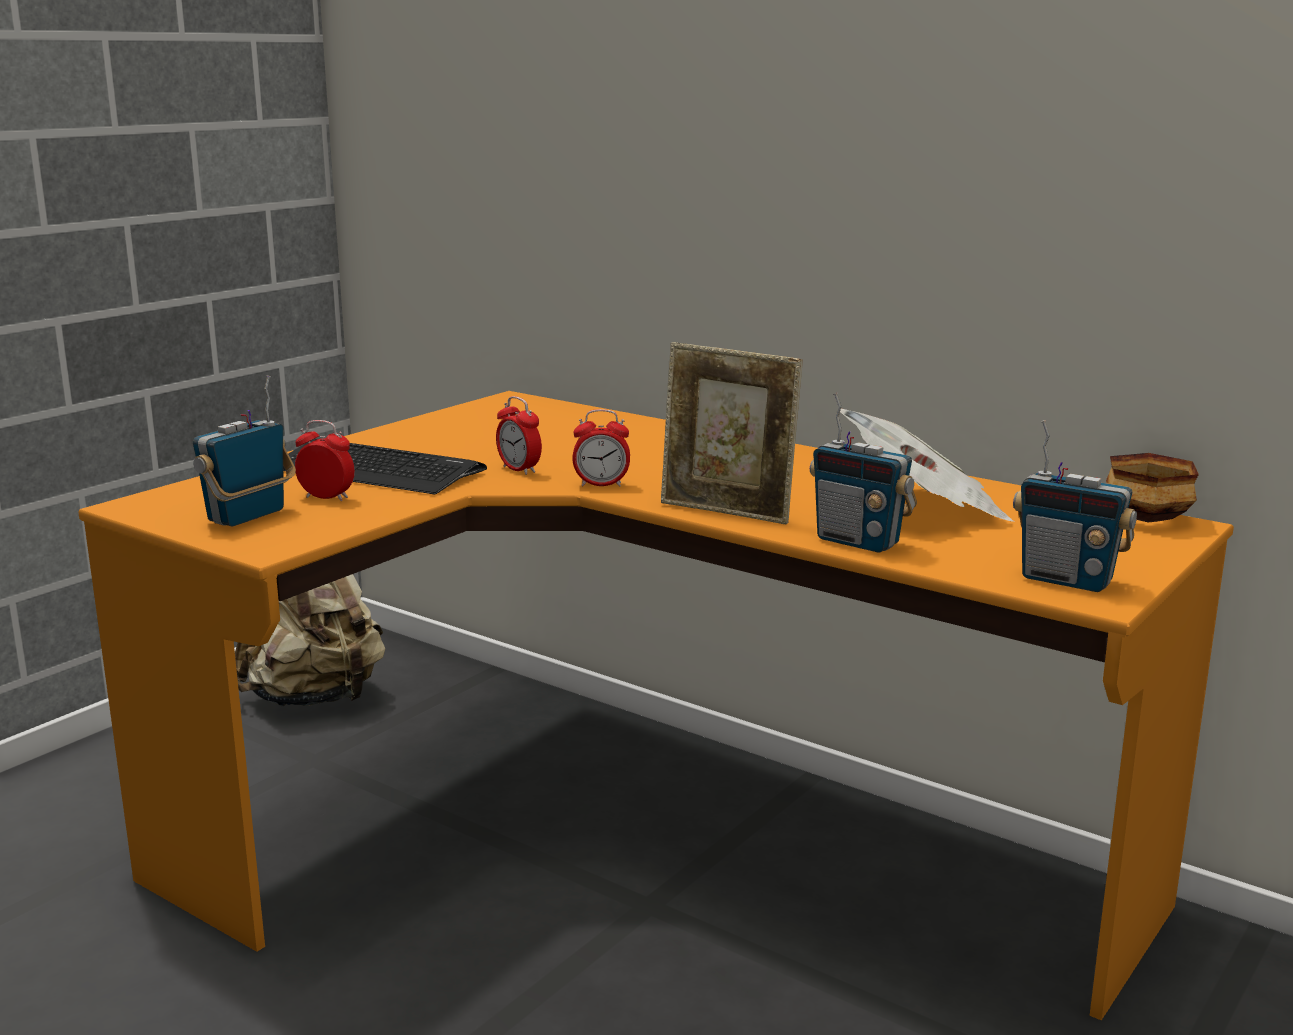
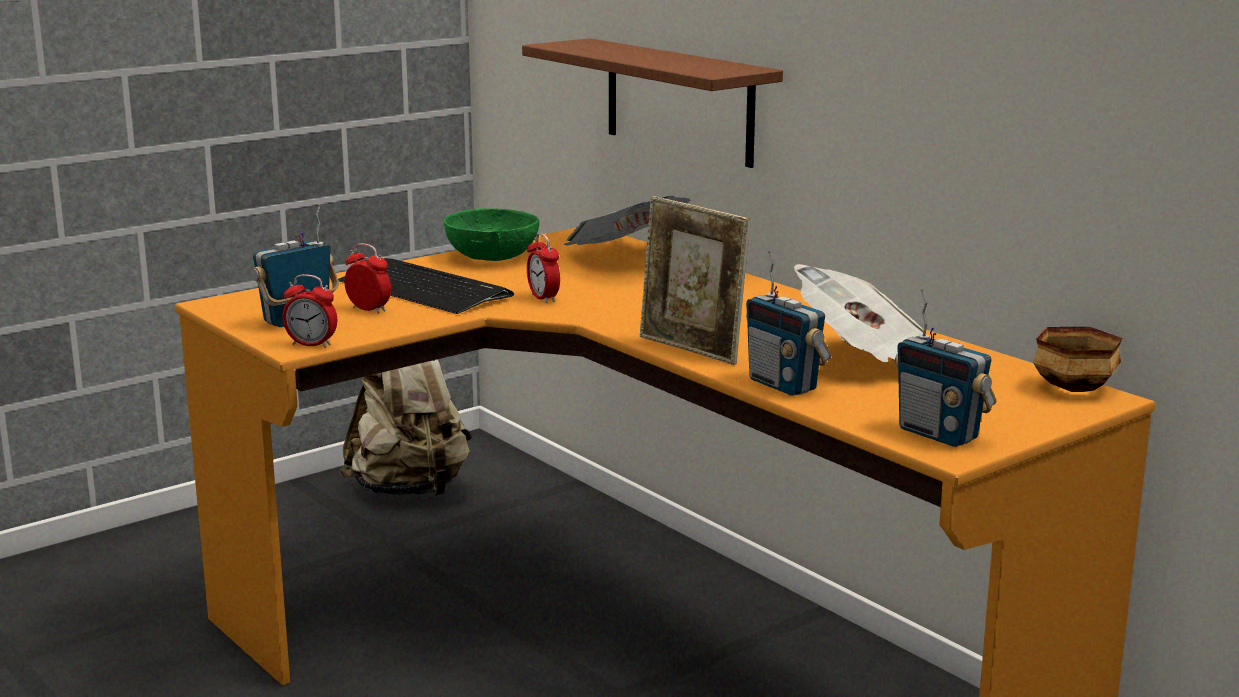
camera: 15 degrees right, 0 degrees up
alarm clock [572,409,630,487] -> alarm clock moved to [282,274,337,348]
none -> green bowl [443,208,539,261]
none -> brown shelf [522,38,783,168]
none -> newspaper [564,196,690,245]

